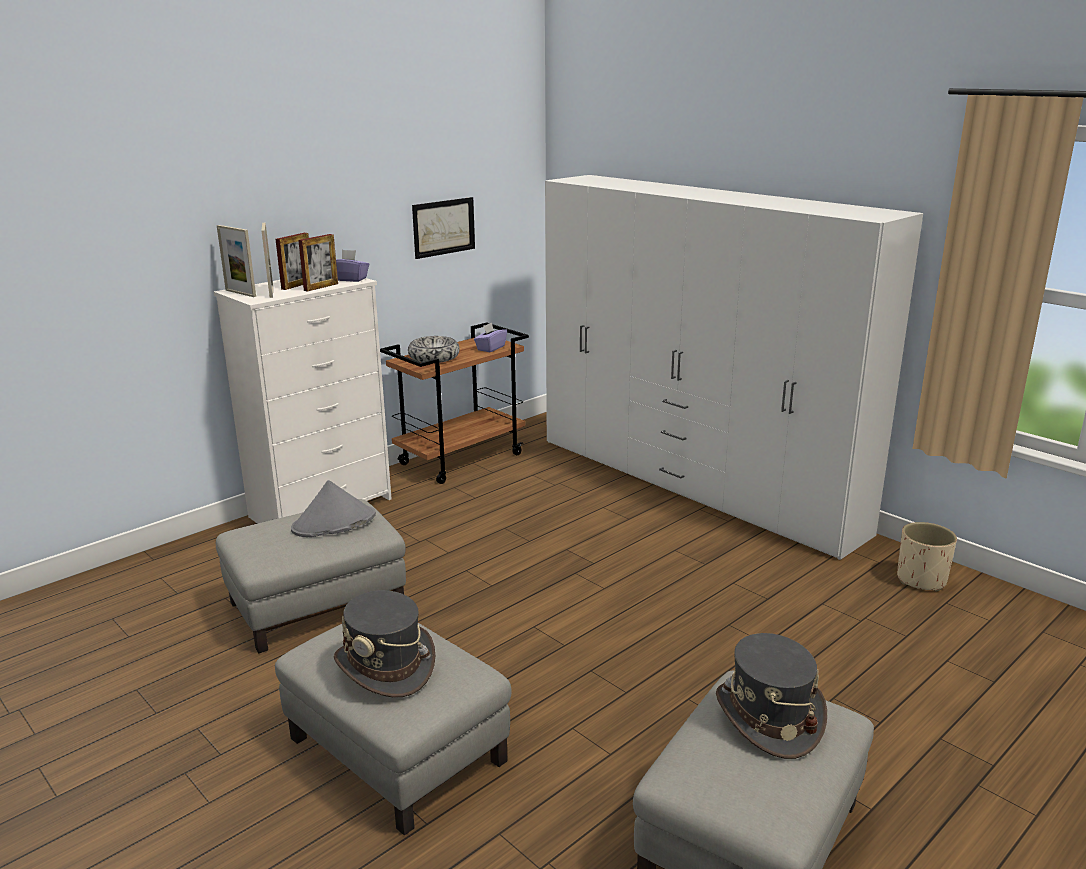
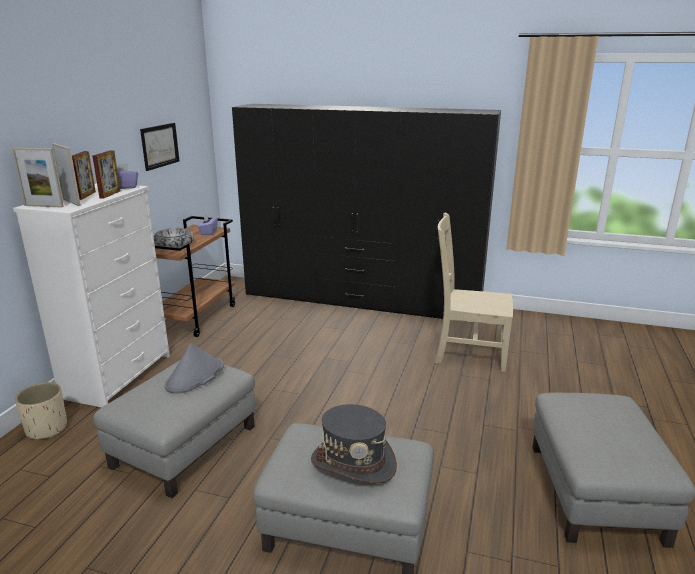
camera: 30 degrees left, 0 degrees up
white wardrobe [545,175,923,560] -> black wardrobe [232,104,501,323]
grey hat [716,633,827,759] -> none
beige planter [897,522,957,592] -> beige planter moved to [15,382,67,439]
none -> beige chair [434,212,513,372]

